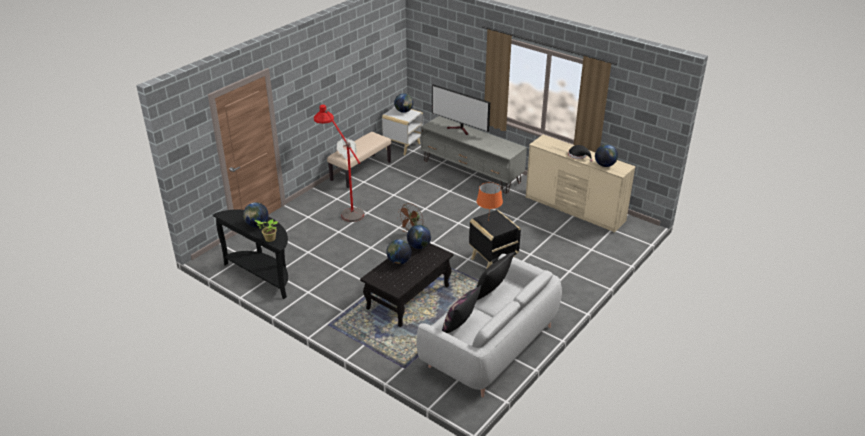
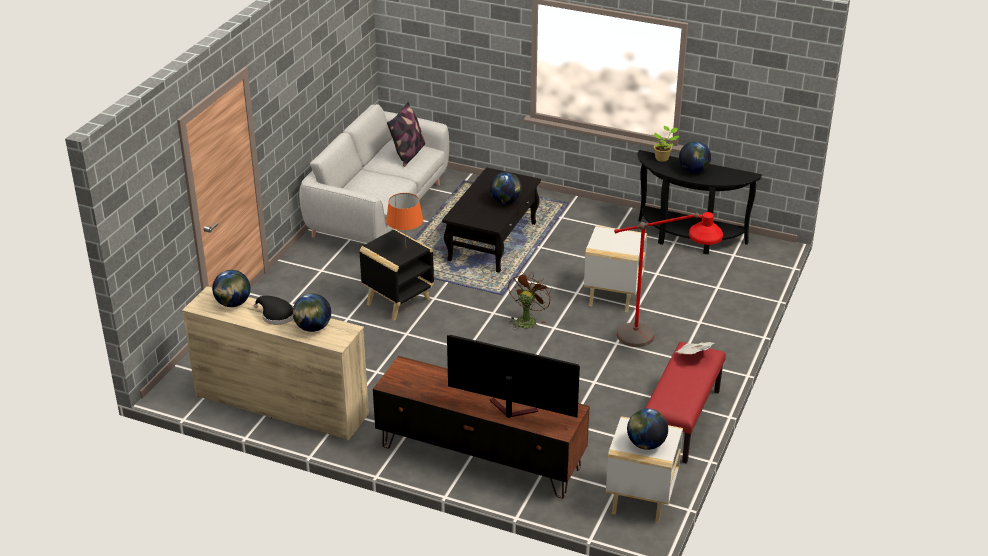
camera: 165 degrees right, 0 degrees up
beige bench [327,132,391,188] -> red bench [645,342,726,464]
globe [407,225,431,249] -> globe moved to [293,293,331,332]
grey tv stand [421,116,527,194] -> brown tv stand [373,356,590,499]
black pillow [476,252,514,300] -> none
none -> white side table [584,226,647,312]

